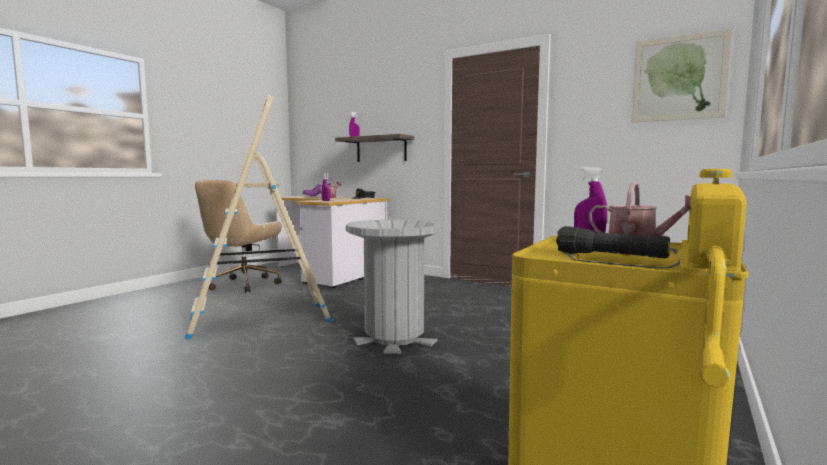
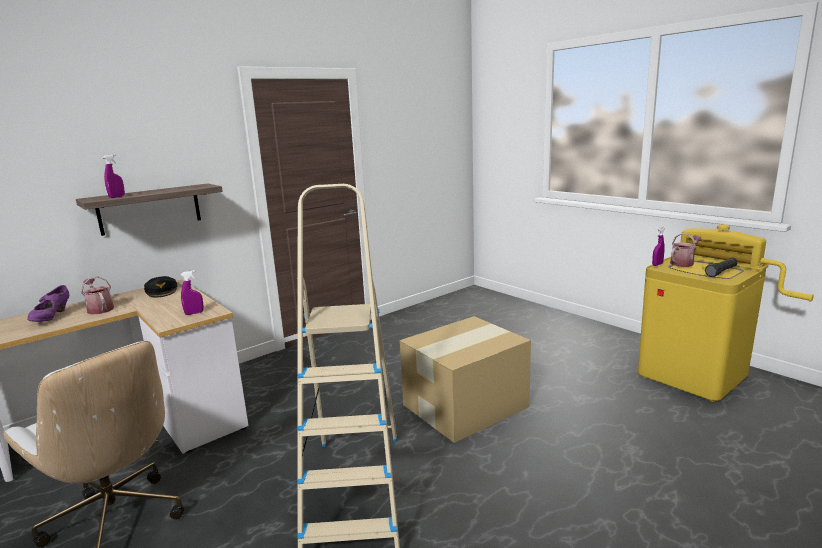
camera: 70 degrees left, 10 degrees up
grey trash can [346,220,442,354] -> cardboard box [400,316,531,443]
picture [631,28,732,122] -> none

